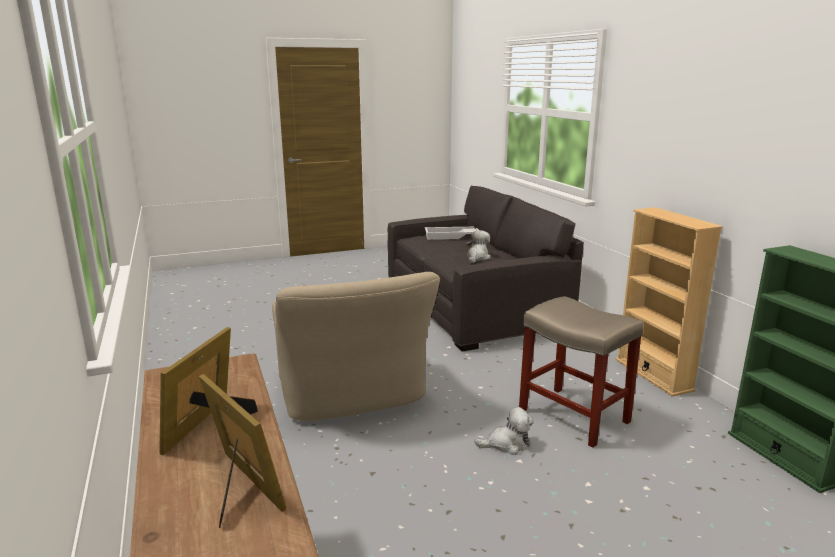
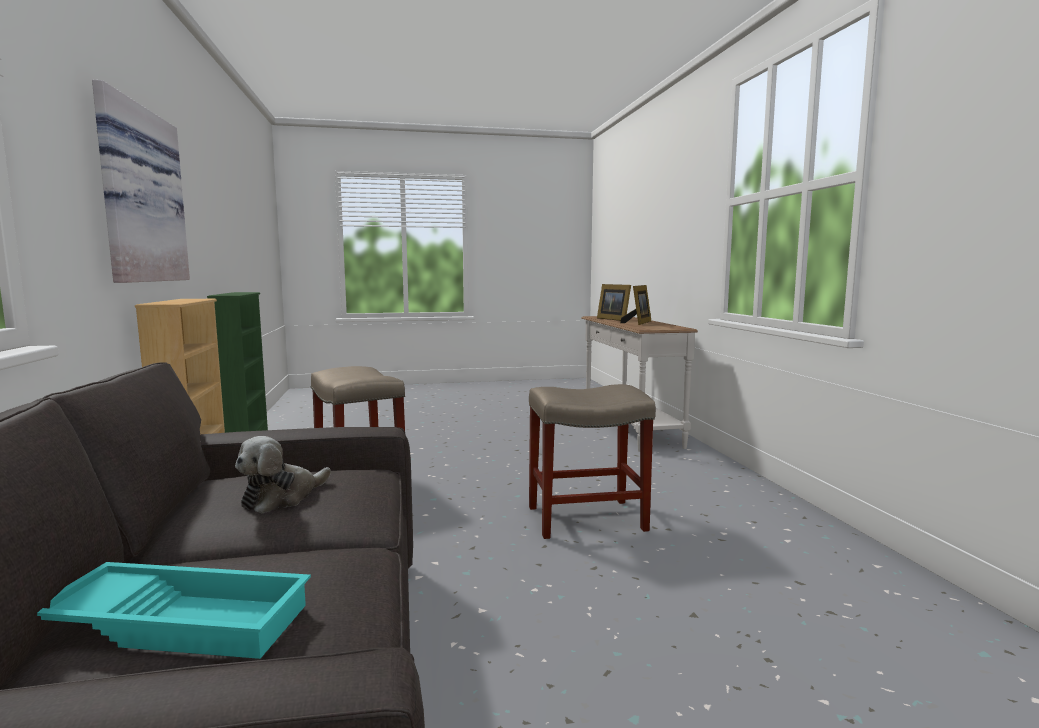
camera: 170 degrees left, 10 degrees down
beige armchair [272,272,440,421] -> beige stool [529,384,656,539]
white tray [425,227,479,240] -> turquoise tray [37,562,311,659]
plush toy [474,407,534,455] -> none
none -> picture [92,80,190,283]

